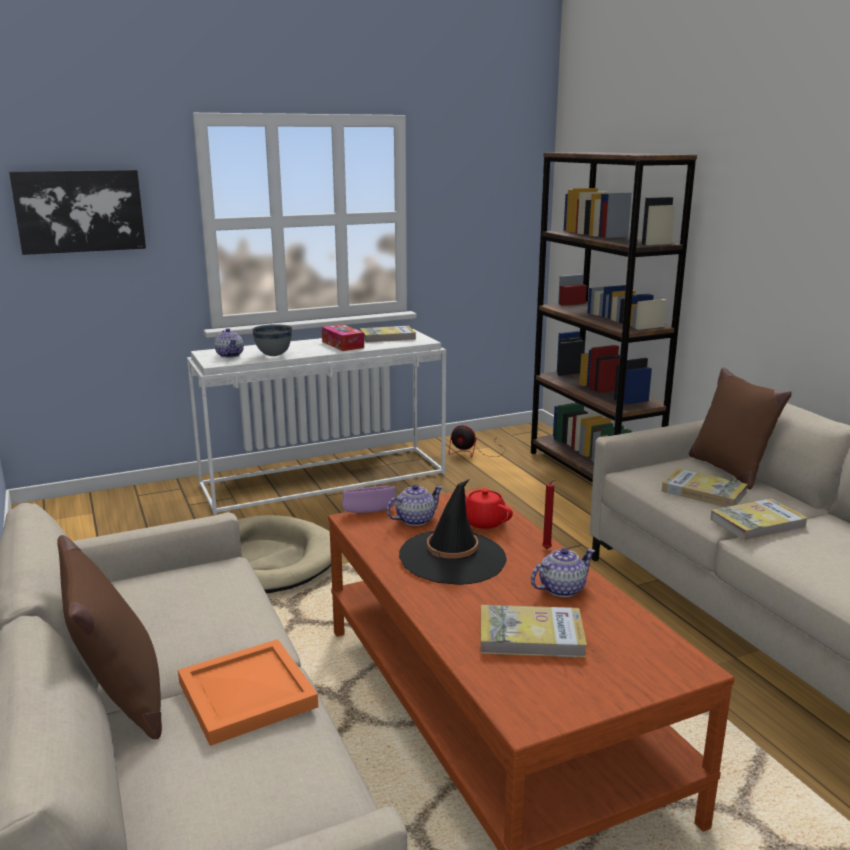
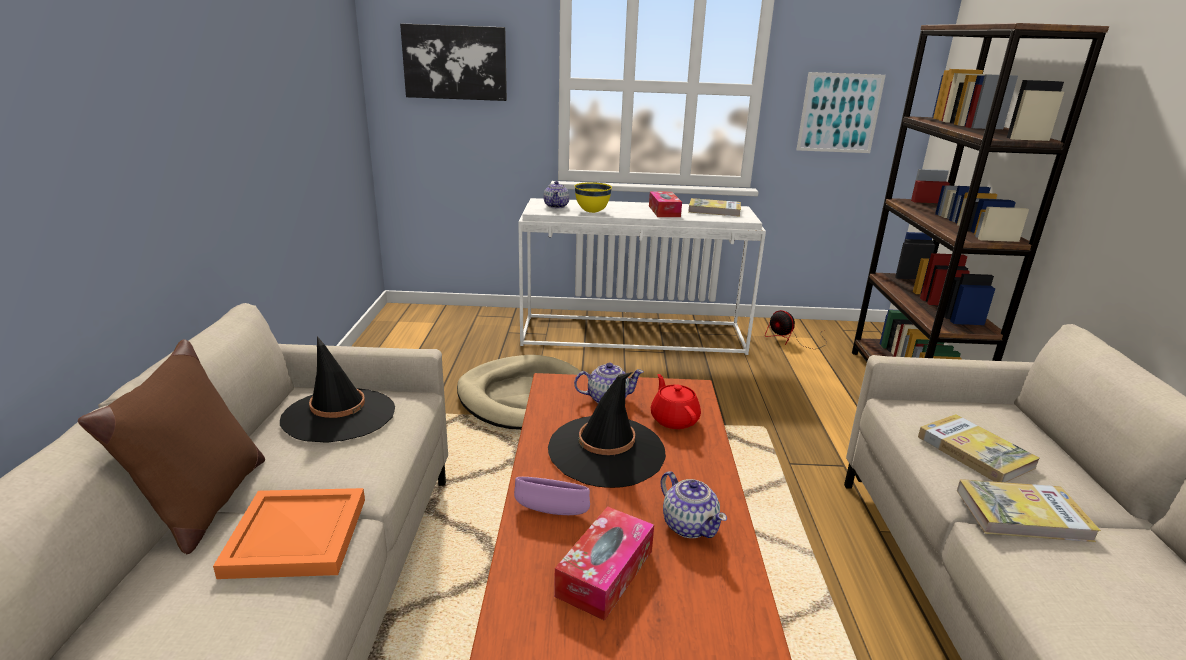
camera: 25 degrees right, 5 degrees up
grey bowl [252,324,292,356] -> yellow bowl [575,182,612,213]
purple bowl [342,486,396,513] -> purple bowl moved to [514,477,590,515]
book [481,605,587,658] -> tissue box [554,506,654,621]
teapot [531,548,595,597] -> teapot turned 60 degrees clockwise [661,471,727,538]
red candle [542,480,556,549] -> none
brown pillow [689,367,792,489] -> none
none -> black hat [280,336,395,443]
none -> picture [797,72,886,153]

